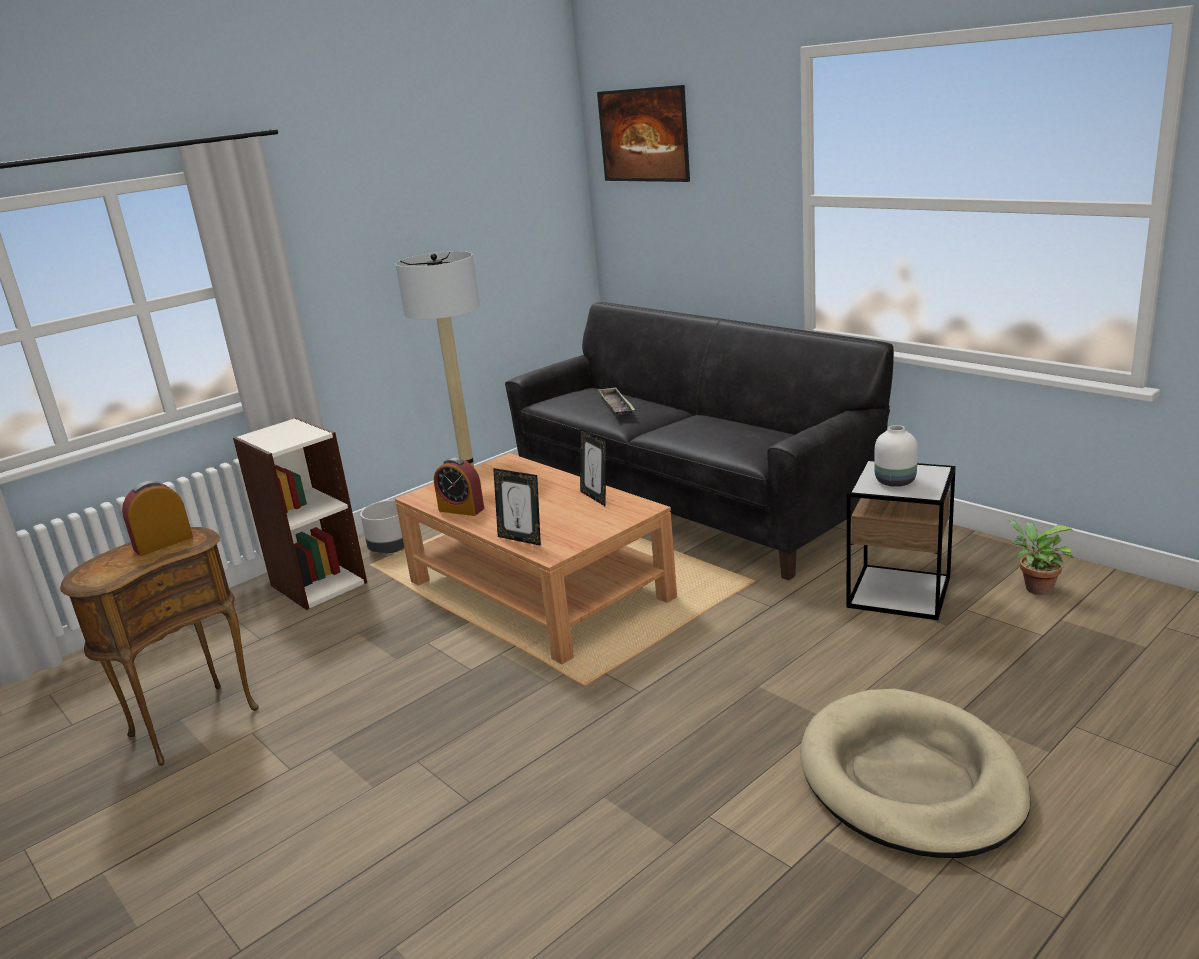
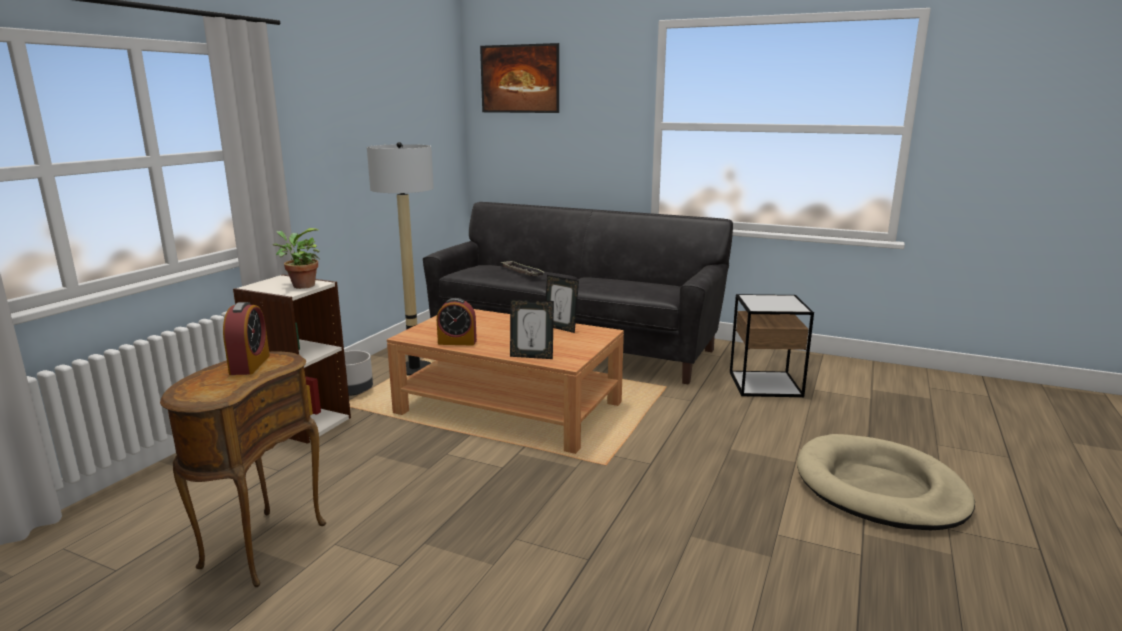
camera: 25 degrees left, 5 degrees down
alarm clock [122,481,193,556] -> alarm clock turned 150 degrees clockwise [223,302,270,375]
white vase [874,425,918,487] -> none
potted plant [1008,520,1074,595] -> potted plant moved to [273,228,320,289]

